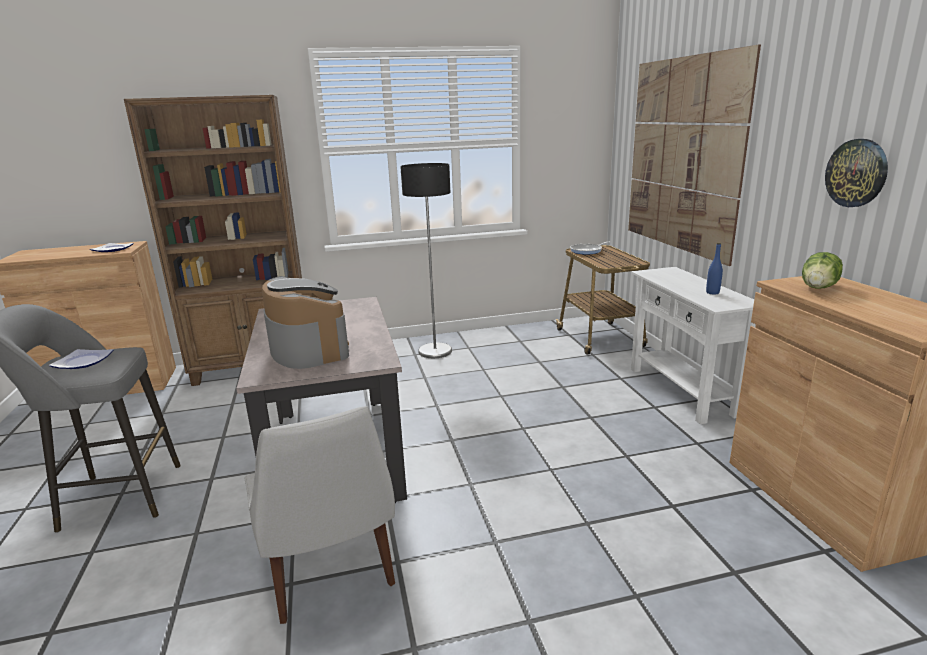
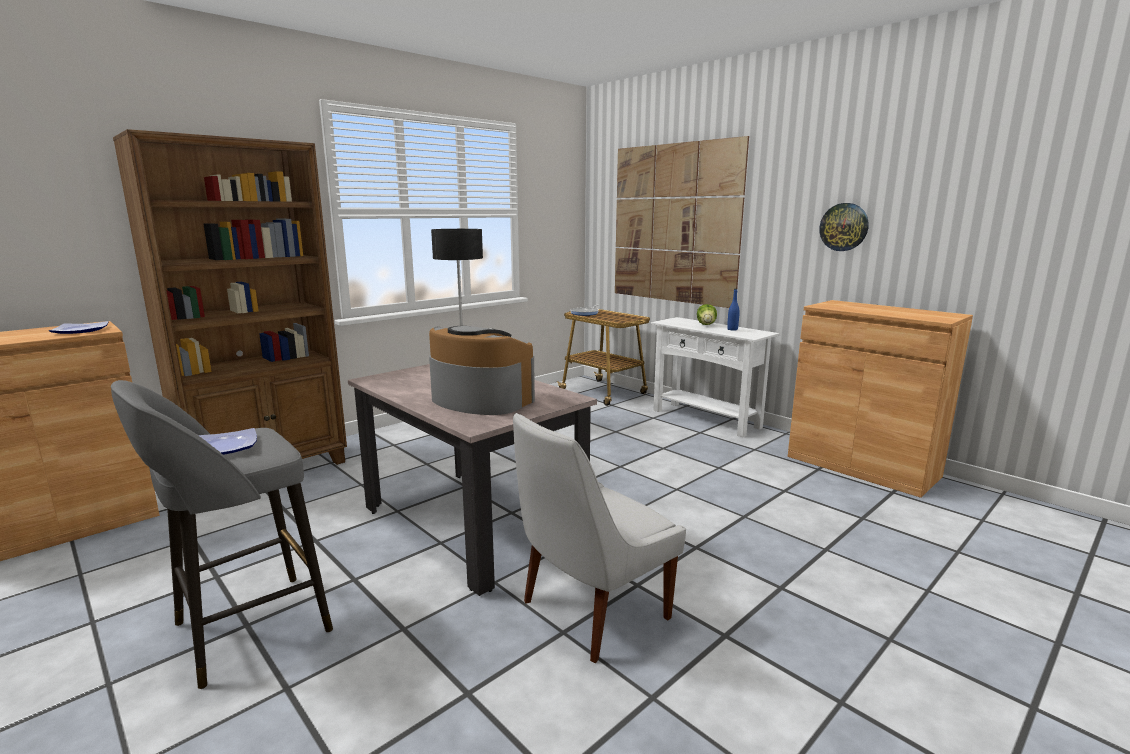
camera: 30 degrees left, 5 degrees down
white chair [245,406,395,624] -> white chair turned 105 degrees clockwise [513,413,686,663]
lettuce [802,252,843,289] -> lettuce moved to [697,304,717,325]

